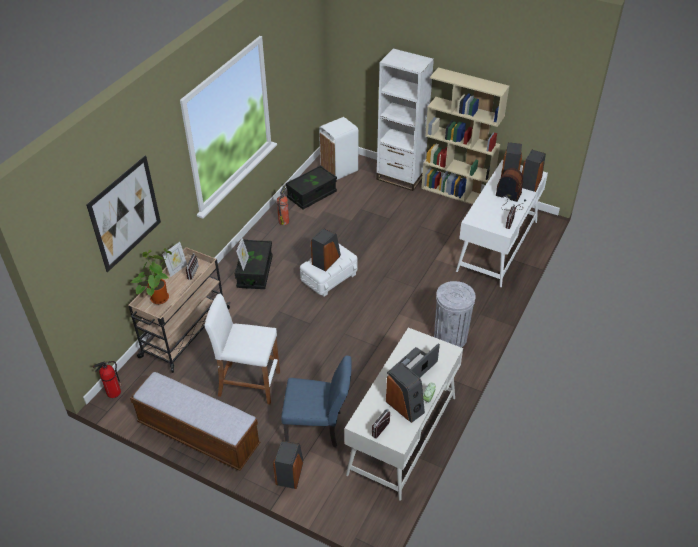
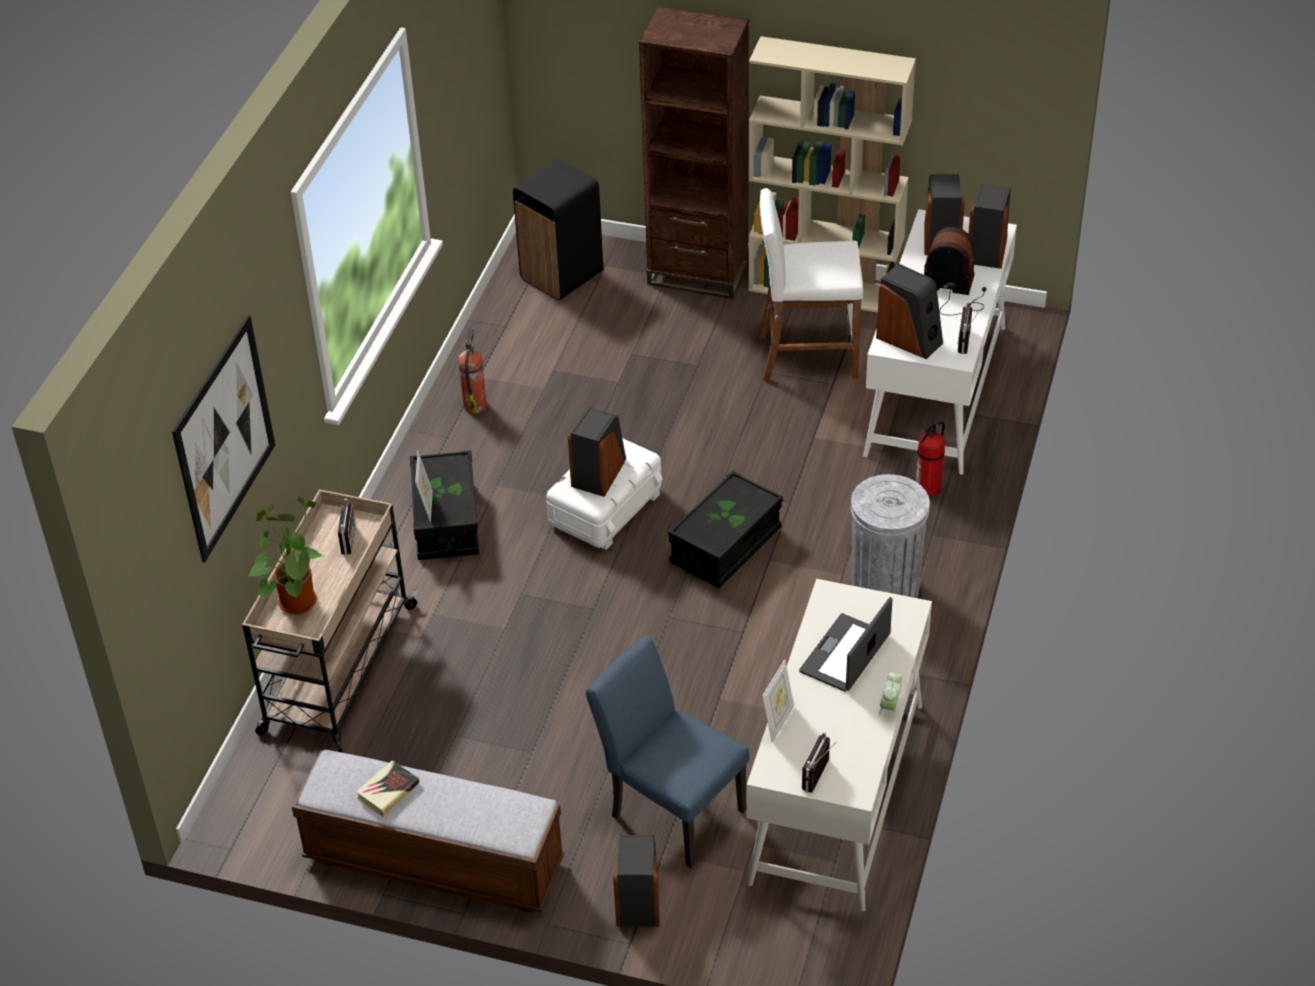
camera: 10 degrees left, 0 degrees up
fire extinguisher [93,361,121,398] -> fire extinguisher moved to [916,421,945,497]
picture frame [162,242,187,277] -> picture frame moved to [762,659,794,743]
white stool [205,294,280,404] -> white stool moved to [759,188,863,381]
blue chair [281,356,352,447] -> blue chair turned 135 degrees counterclockwise [586,635,749,868]
black storage box [286,165,337,209] -> black storage box moved to [668,471,783,588]
white trash can [319,117,359,180] -> black trash can [513,160,603,300]
white bookcase [376,49,434,191] -> brown bookcase [639,7,749,299]
speaker [386,363,425,423] -> speaker moved to [876,263,943,359]
none -> book [356,760,419,816]

